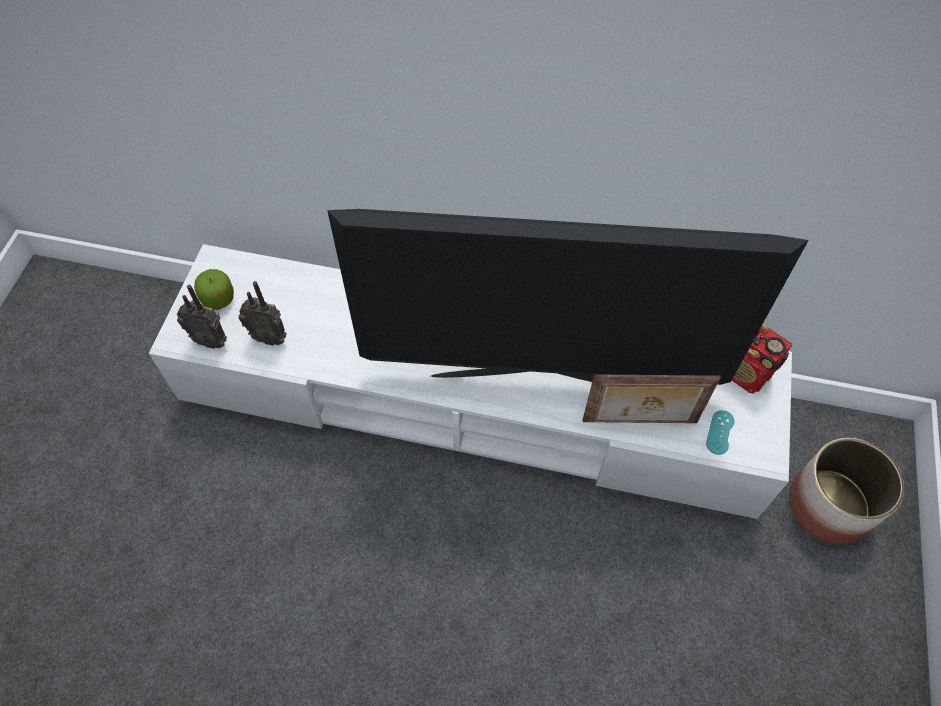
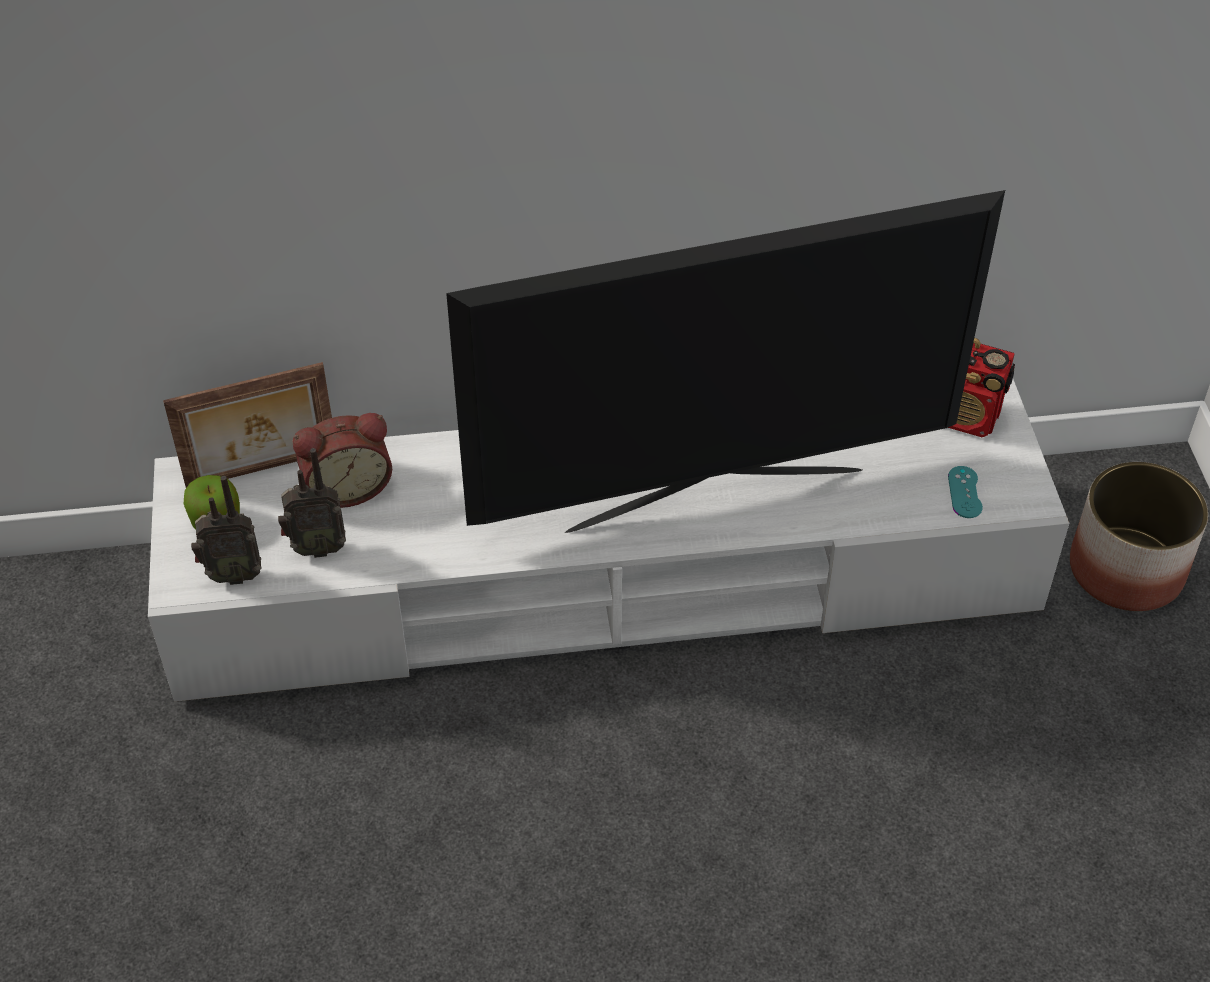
camera: 20 degrees left, 10 degrees down
picture frame [582,374,721,423] -> picture frame moved to [163,362,332,488]
none -> alarm clock [292,413,392,508]

